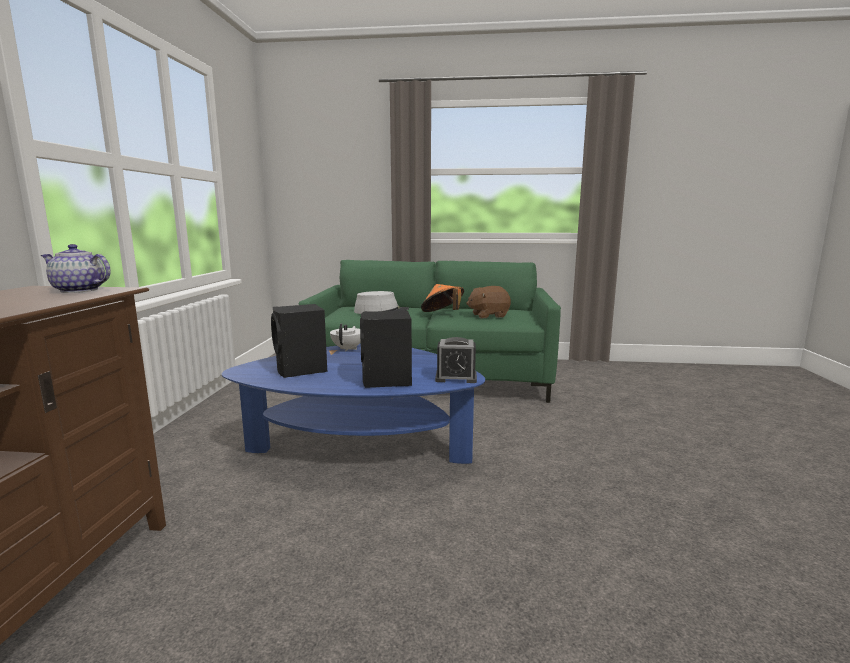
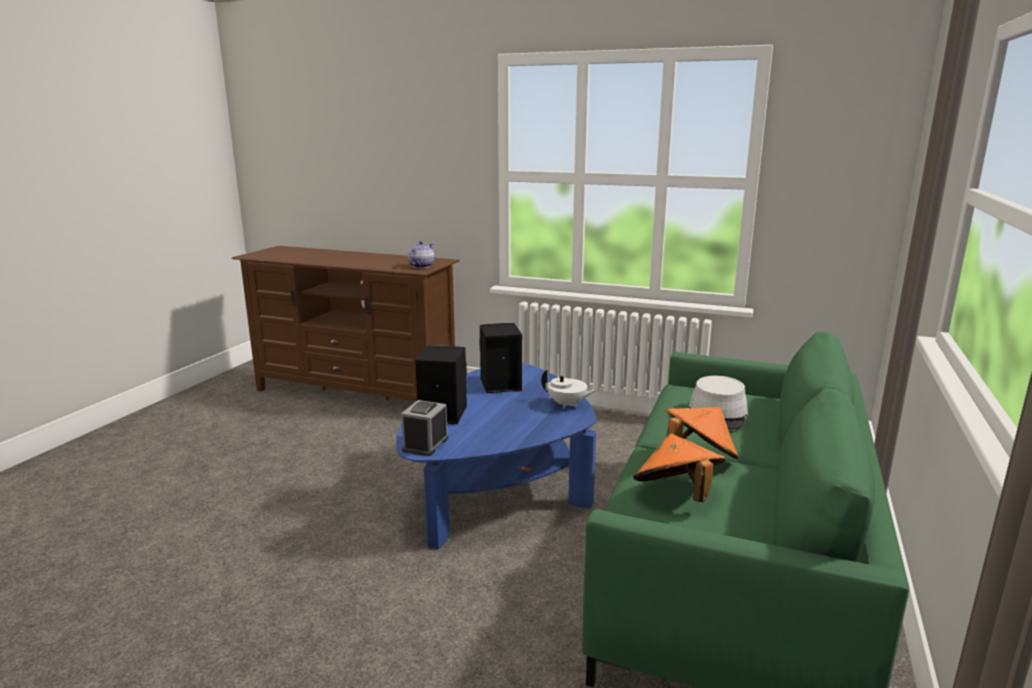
camera: 105 degrees right, 5 degrees up
brown plush toy [466,286,511,318] -> orange hat [633,434,726,502]

